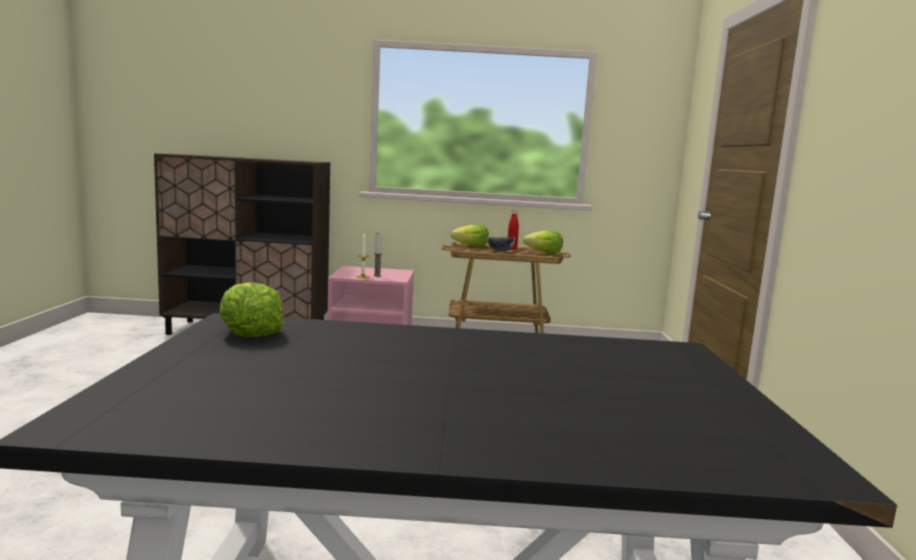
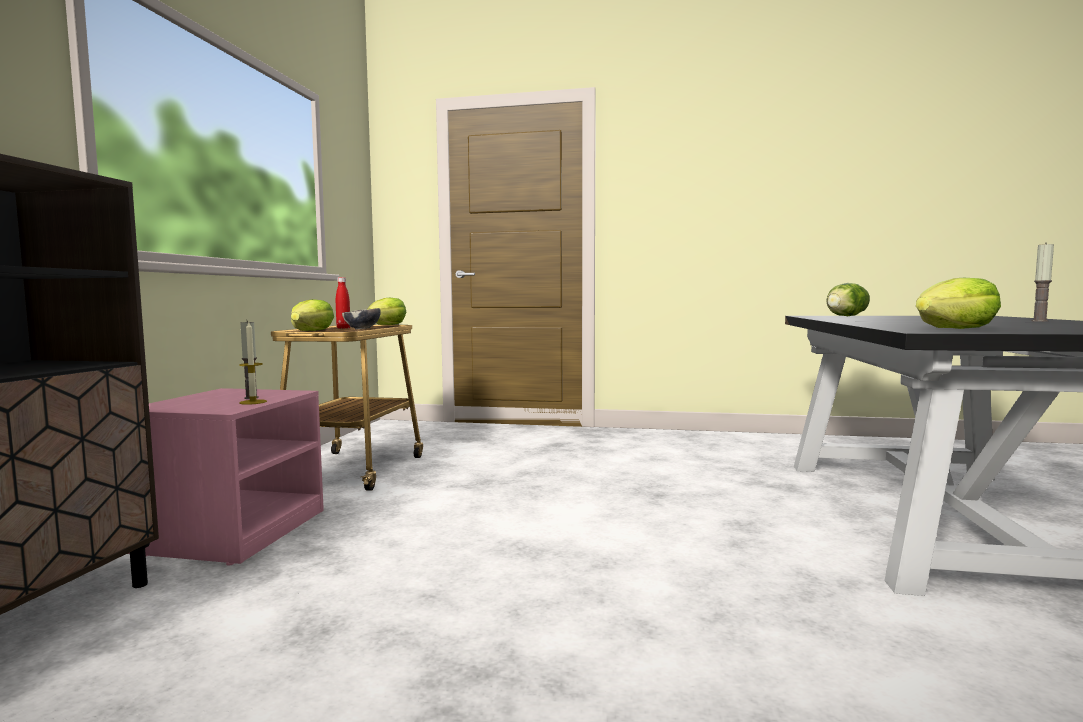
camera: 80 degrees left, 5 degrees down
none -> lettuce [826,283,870,316]
none -> candle [1031,242,1054,322]

